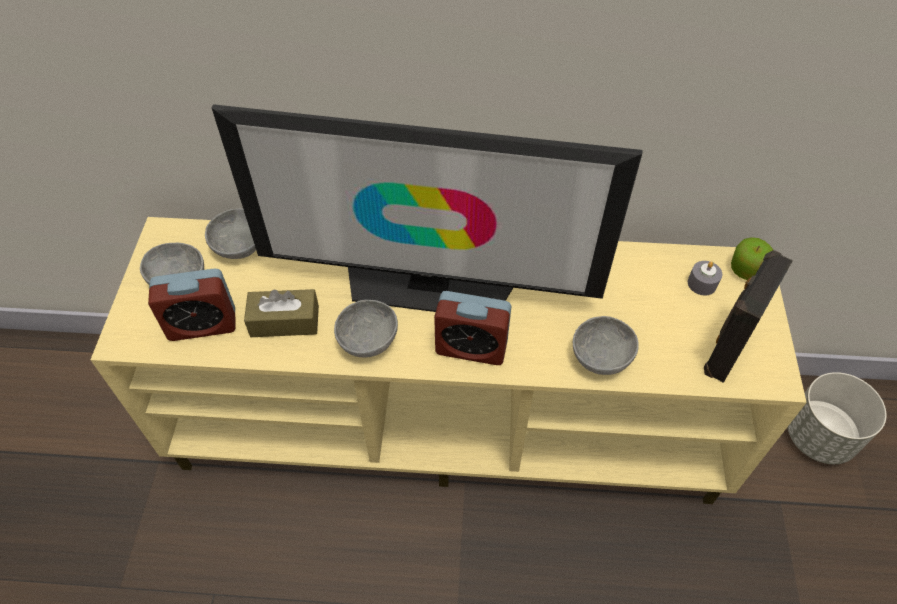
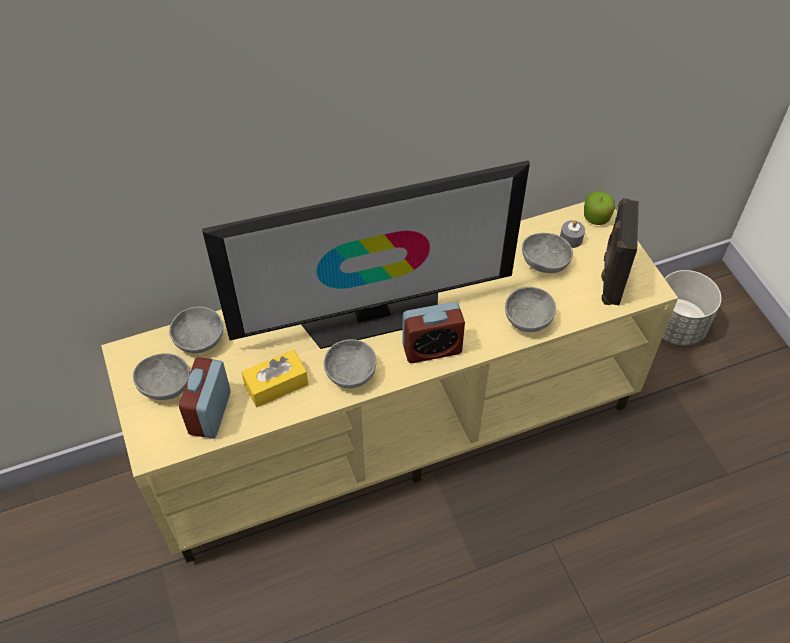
camera: 25 degrees left, 0 degrees up
alarm clock [148,268,236,341] -> alarm clock turned 135 degrees clockwise [179,357,231,439]
brown tissue box [244,289,319,337] -> yellow tissue box [241,349,308,407]
none -> grey bowl [522,233,573,273]

